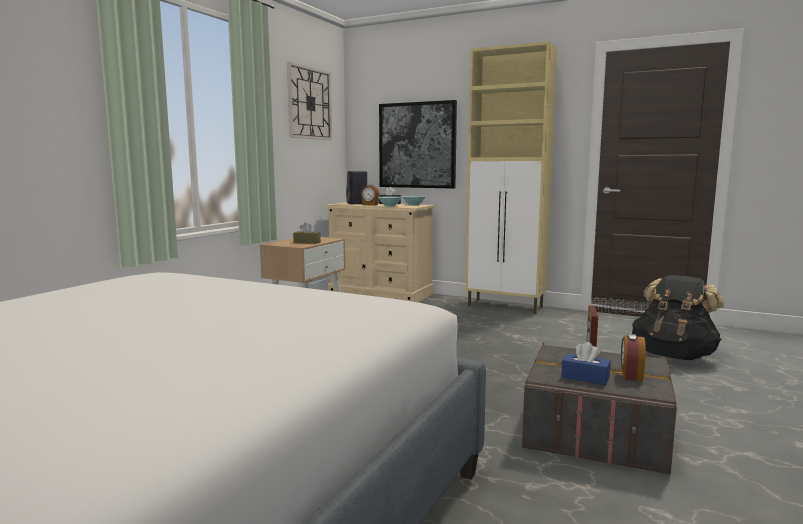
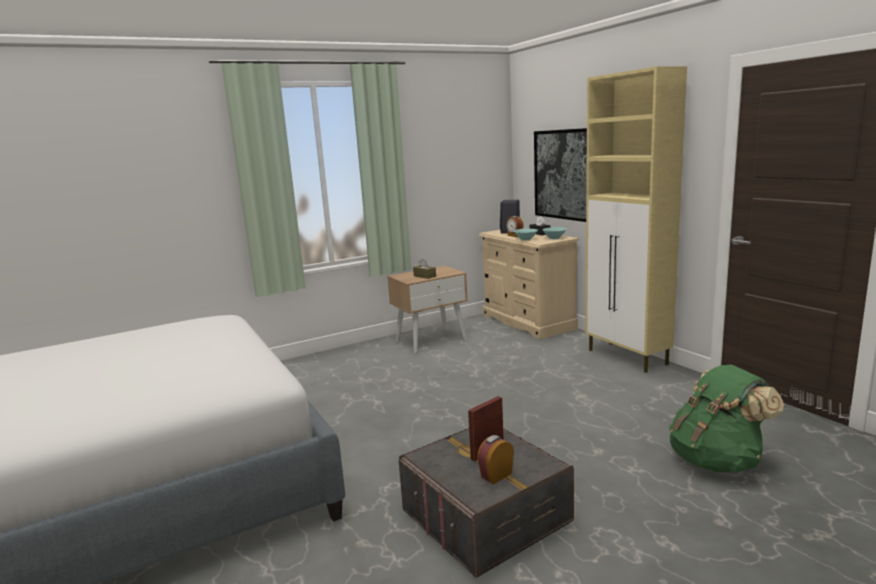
camera: 35 degrees right, 5 degrees up
wall clock [287,62,332,140] -> none
blue tissue box [561,342,611,385] -> none
black backpack [632,275,724,360] -> green backpack [669,364,784,472]

